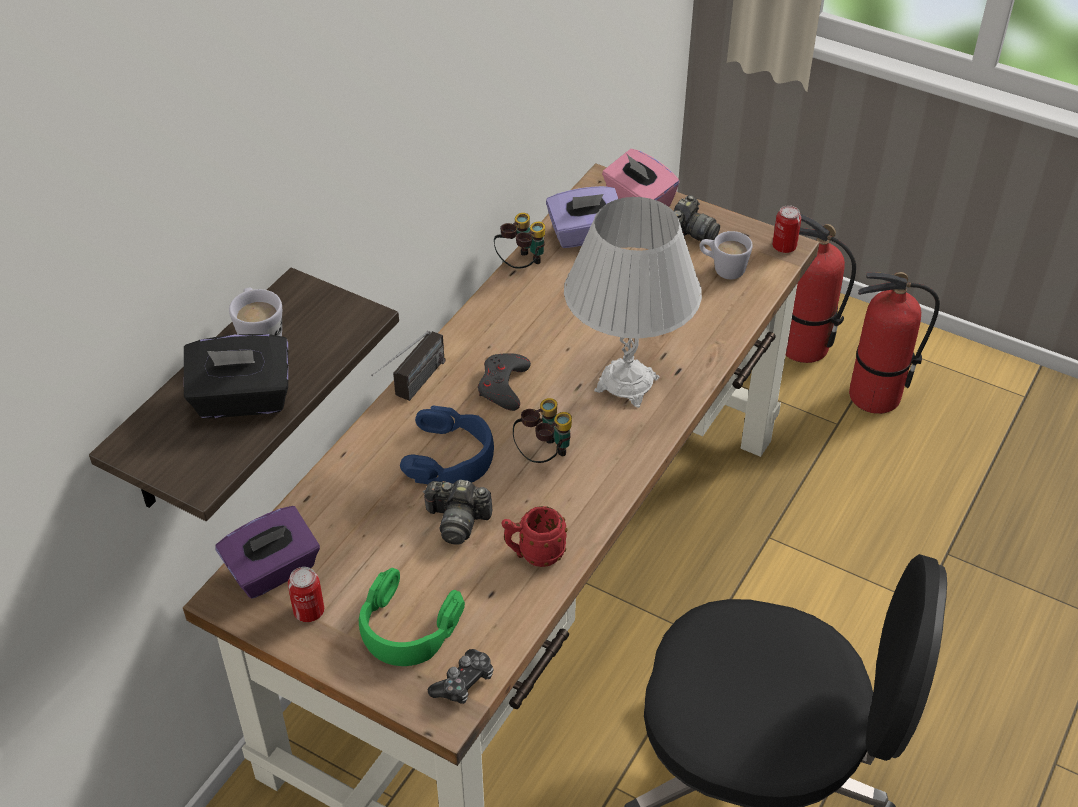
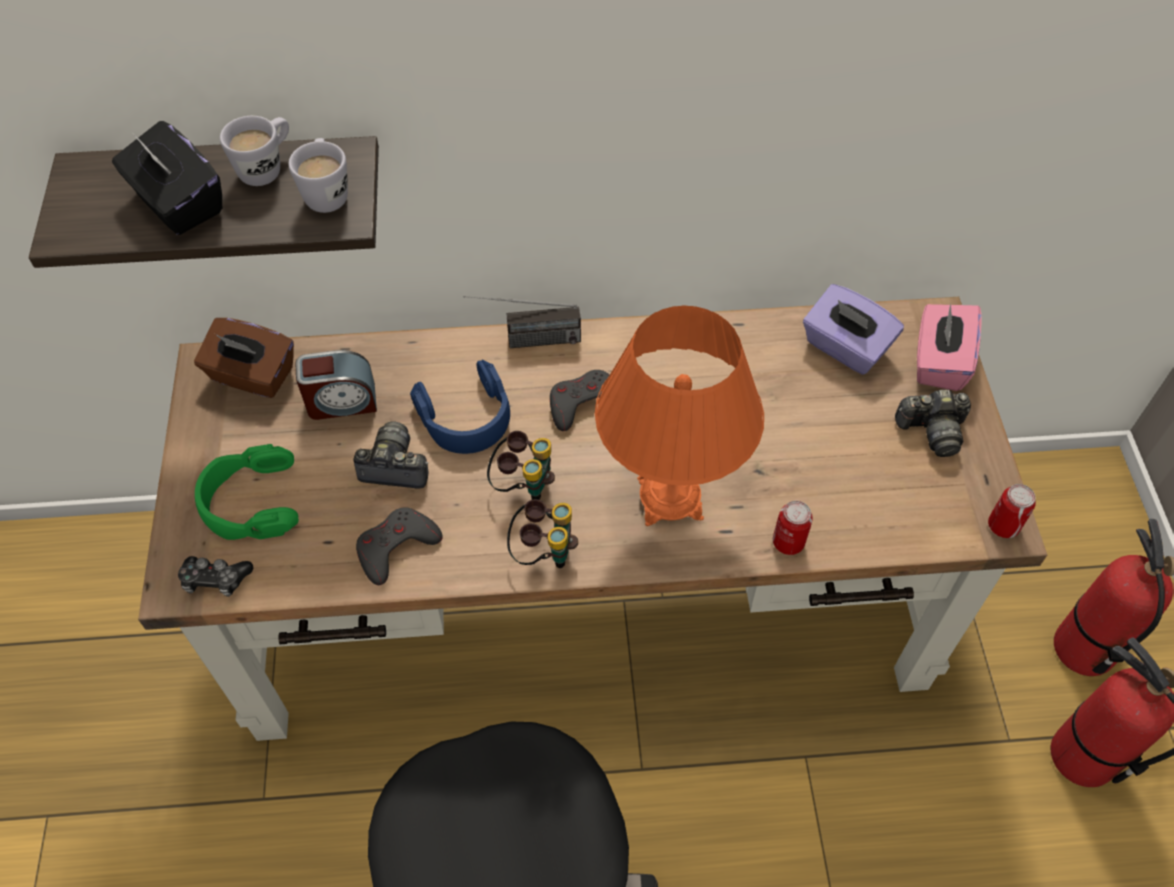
camera: 55 degrees right, 10 degrees up
purple tissue box [215,506,320,599] -> brown tissue box [194,318,294,398]
can [288,567,324,622] -> can moved to [773,501,813,555]
camera [423,480,492,545] -> camera turned 120 degrees clockwise [353,421,428,488]
binoculars [494,213,545,269] -> binoculars moved to [507,499,578,568]
red mug [501,506,567,567] -> grey game controller [356,507,443,585]
white table lamp [564,197,702,408] -> orange table lamp [595,306,764,526]
white mug [699,231,753,279] -> white mug moved to [288,138,348,213]
none -> alarm clock [295,350,377,420]

